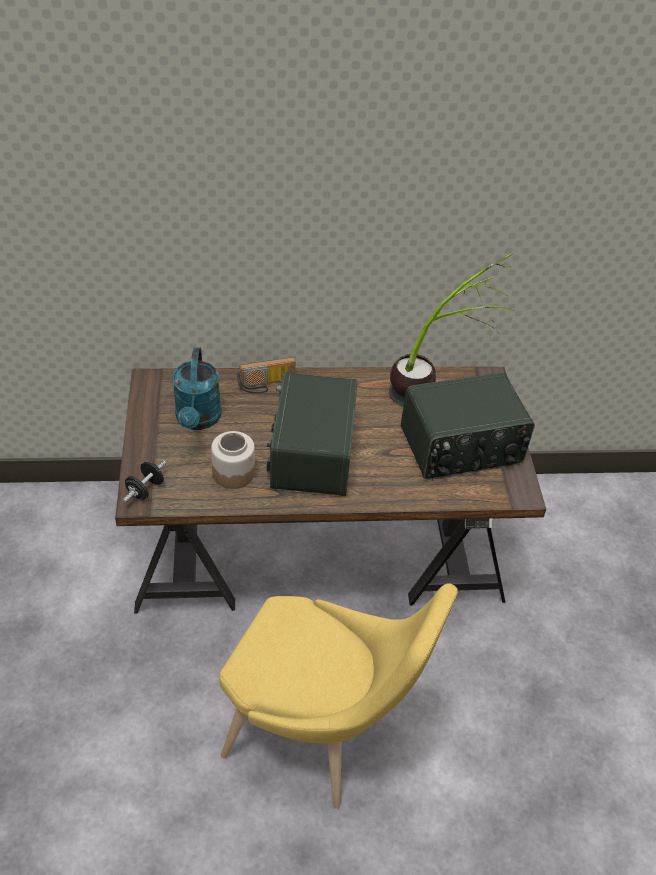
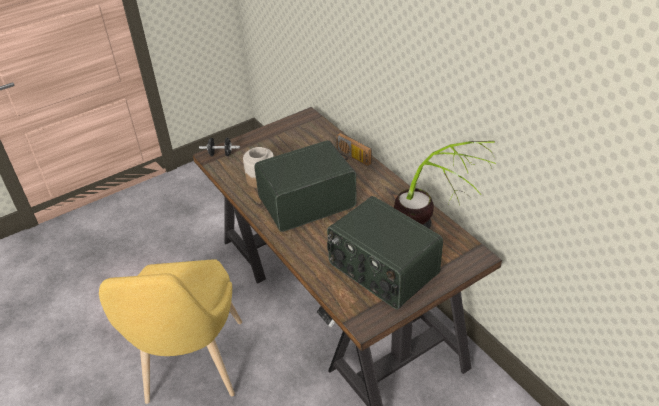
camera: 65 degrees right, 5 degrees down
turquoise watering can [172,347,222,430] -> none

